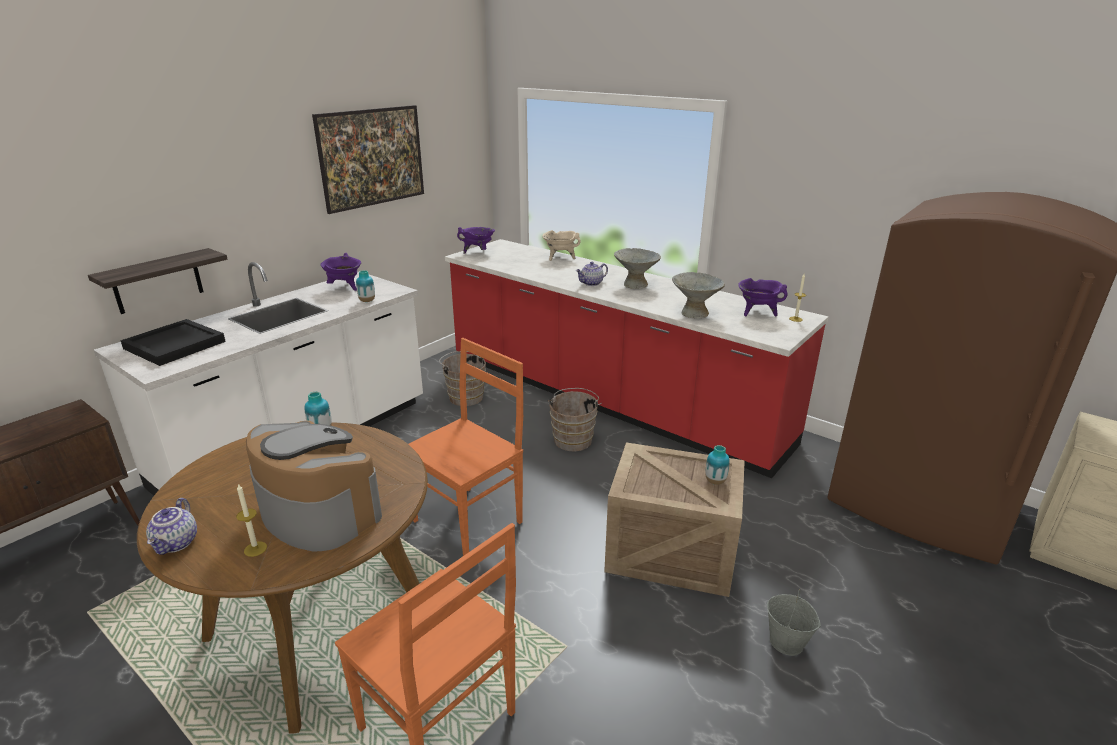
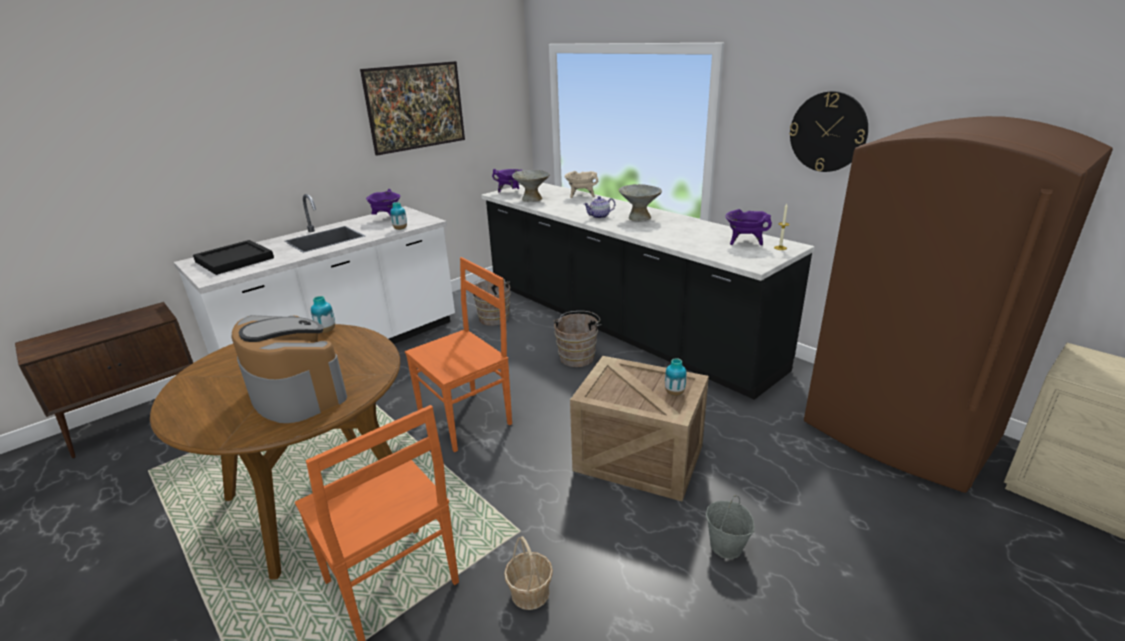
camera: 10 degrees right, 0 degrees up
shelf [88,248,228,314] -> none
teapot [146,498,197,555] -> none
candle [236,484,267,557] -> none
red counter [445,239,828,478] -> black counter [481,183,815,400]
grey bowl [672,272,725,319] -> grey bowl moved to [512,170,550,202]
none -> basket [504,536,553,610]
none -> wall clock [789,91,868,172]

